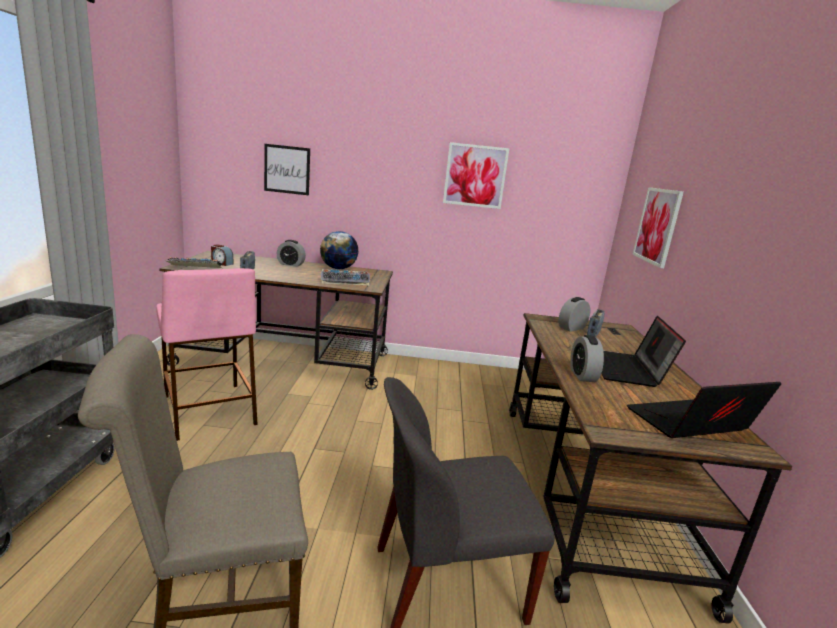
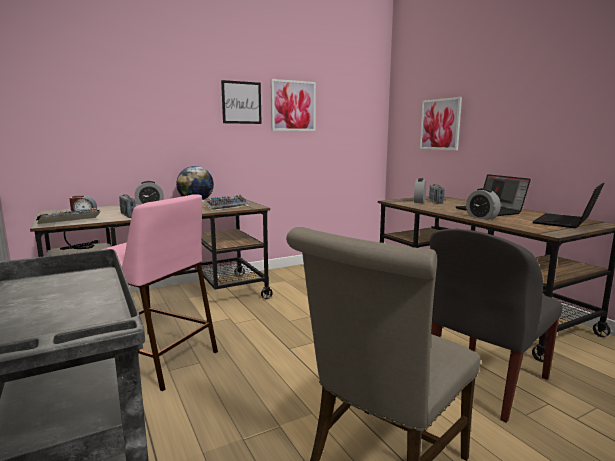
camera: 30 degrees left, 5 degrees down
picture [264,144,310,195] -> picture moved to [221,80,262,124]

